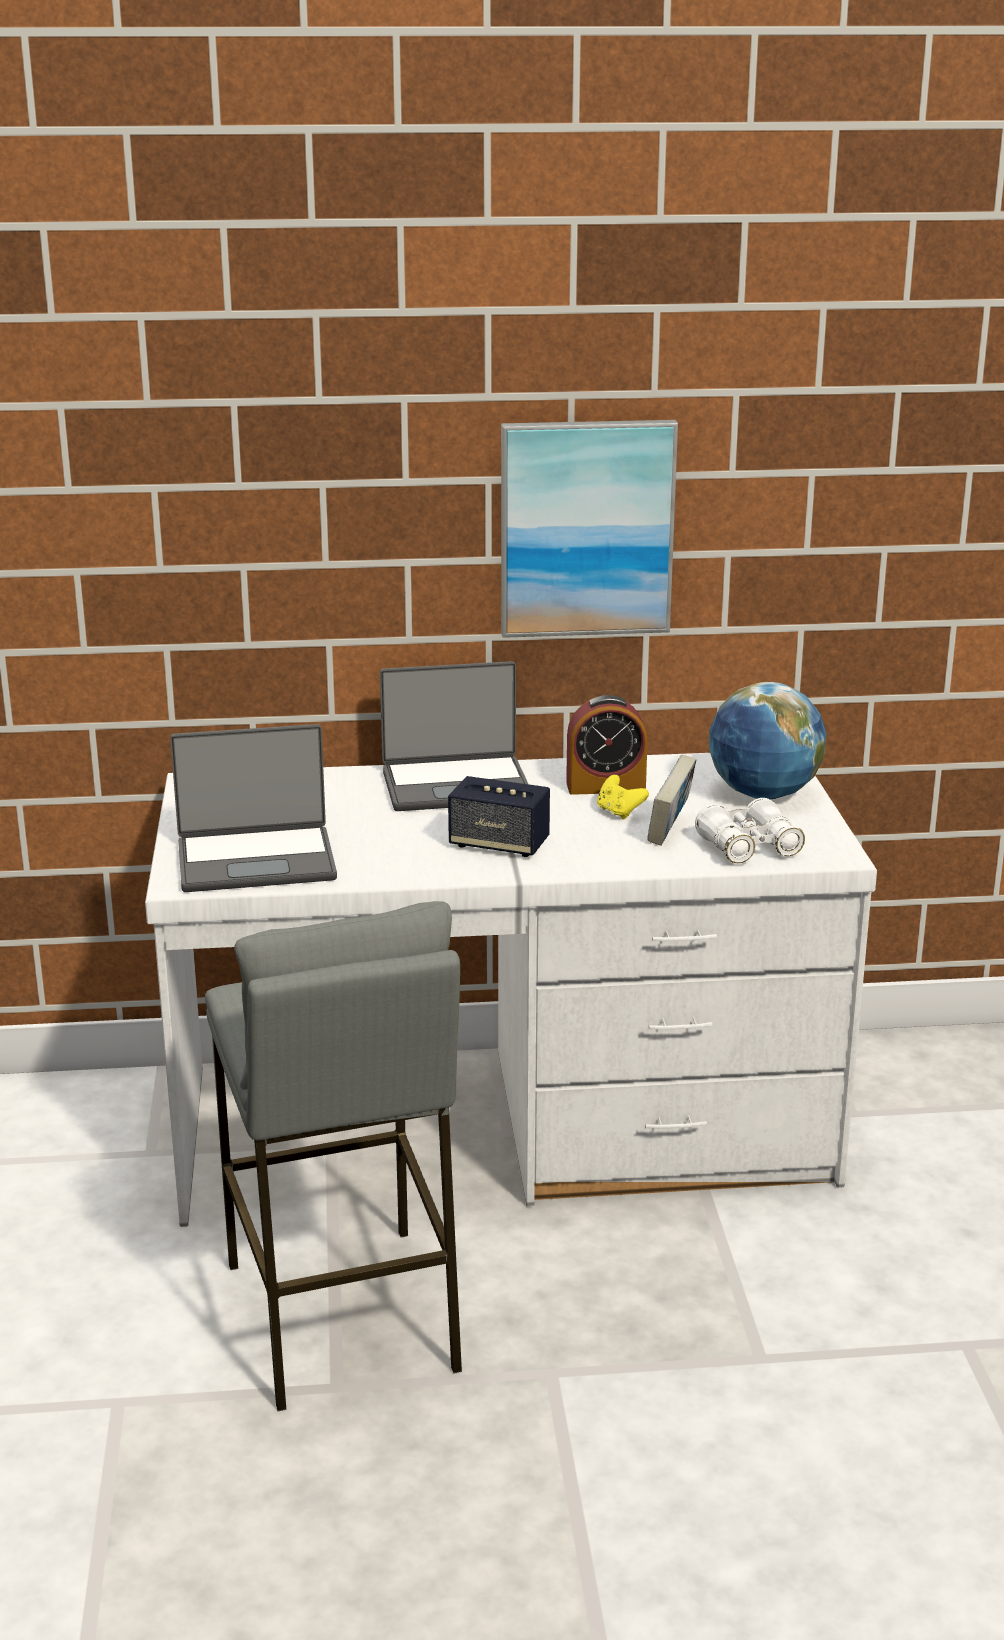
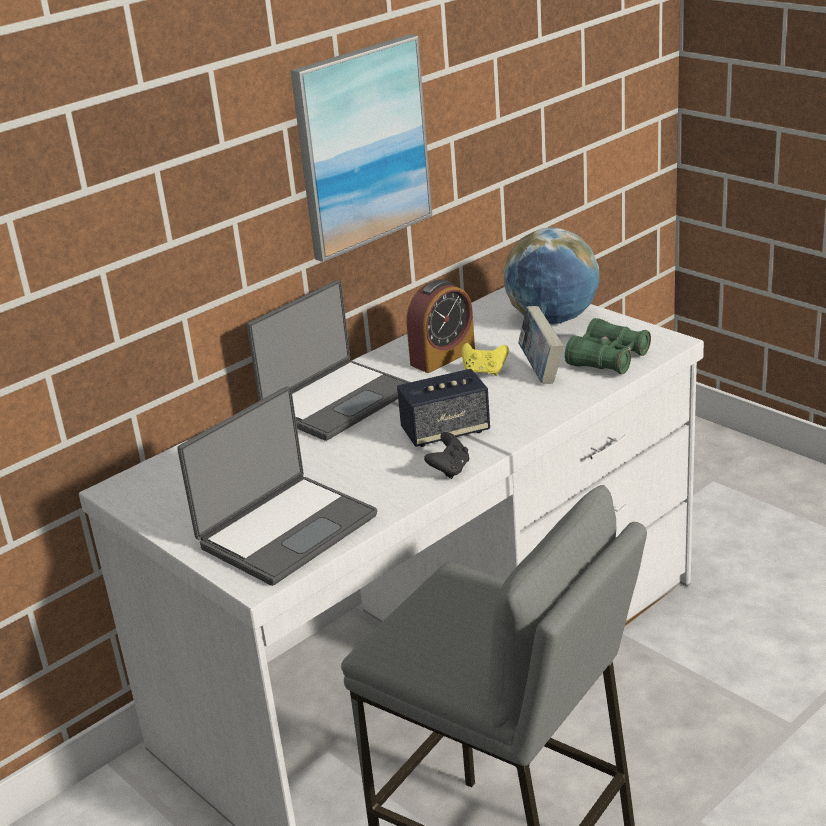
camera: 35 degrees left, 5 degrees up
white binoculars [695,798,805,863] -> green binoculars [565,318,651,374]
none -> black game controller [424,432,469,479]

